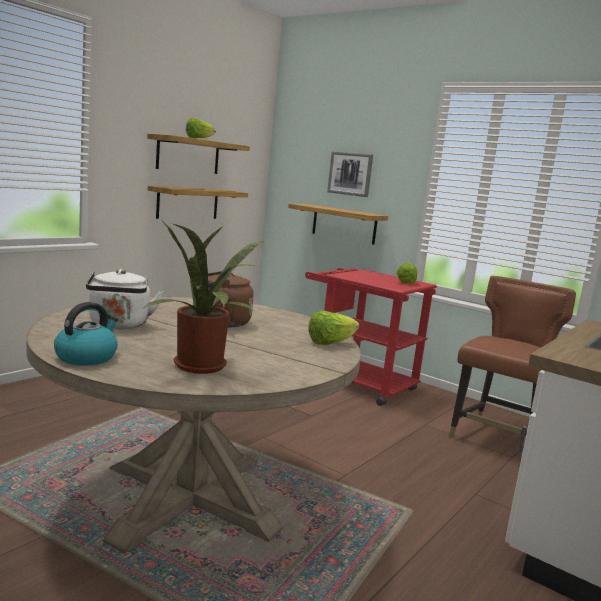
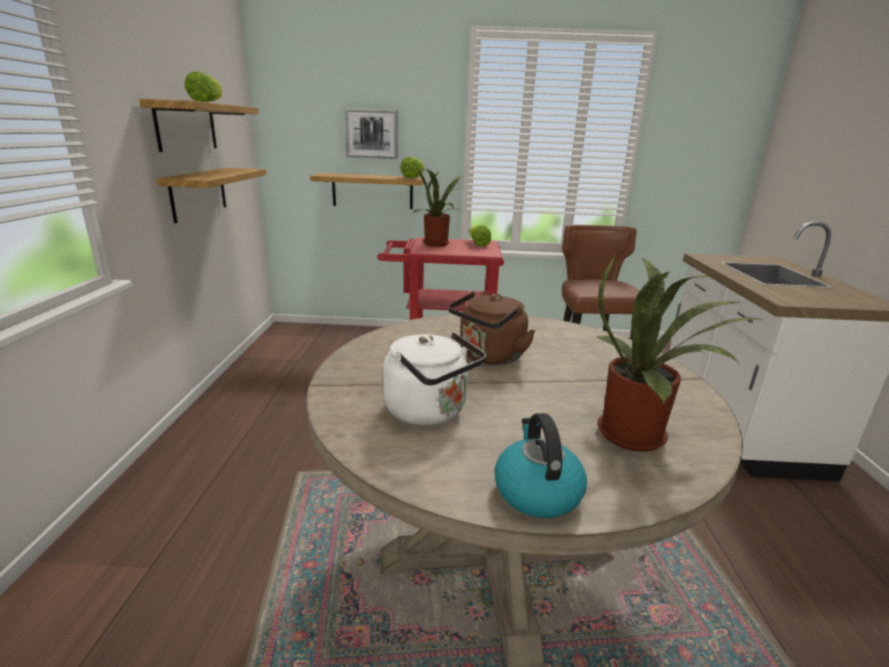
camera: 35 degrees left, 10 degrees up
lettuce [308,310,359,345] -> lettuce moved to [400,156,424,178]
none -> potted plant [413,168,462,247]

